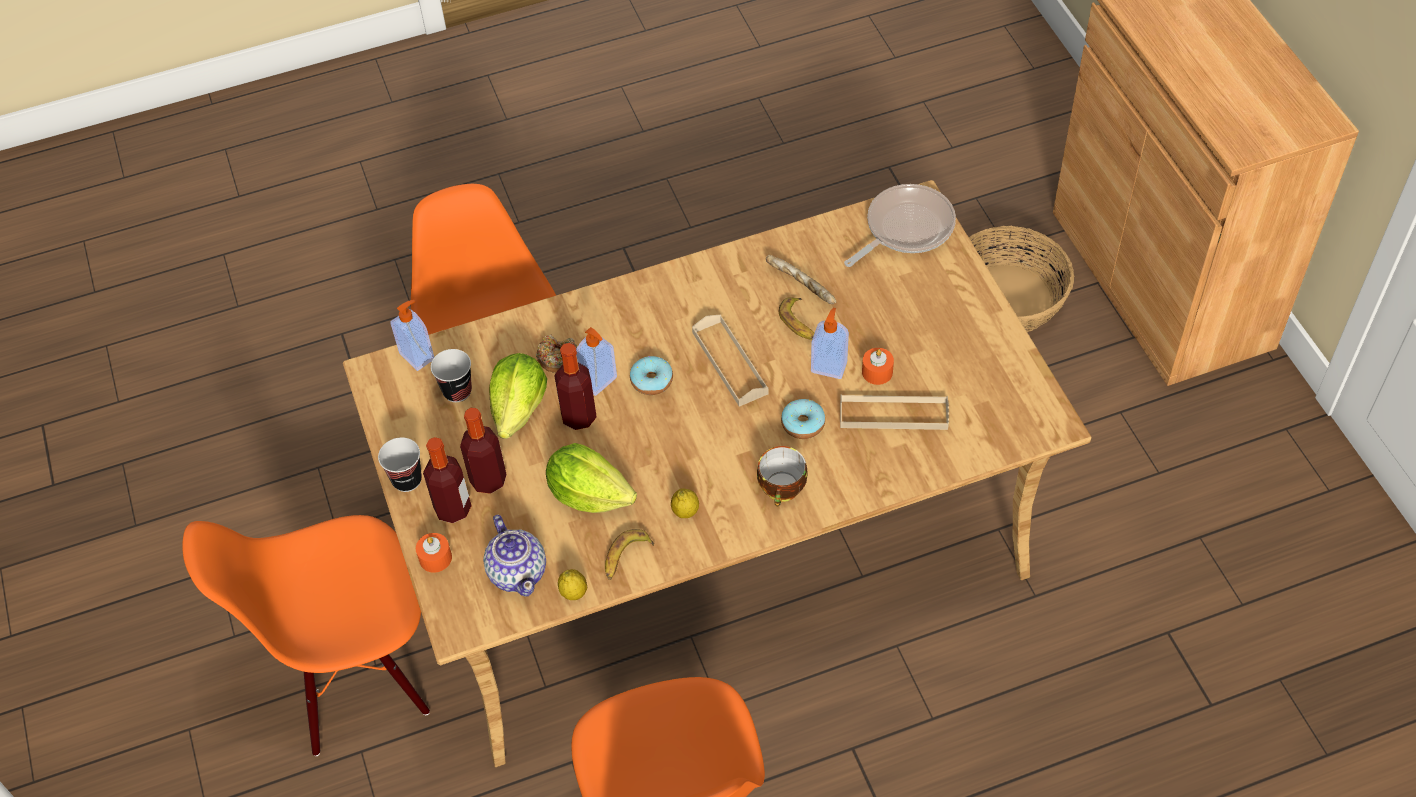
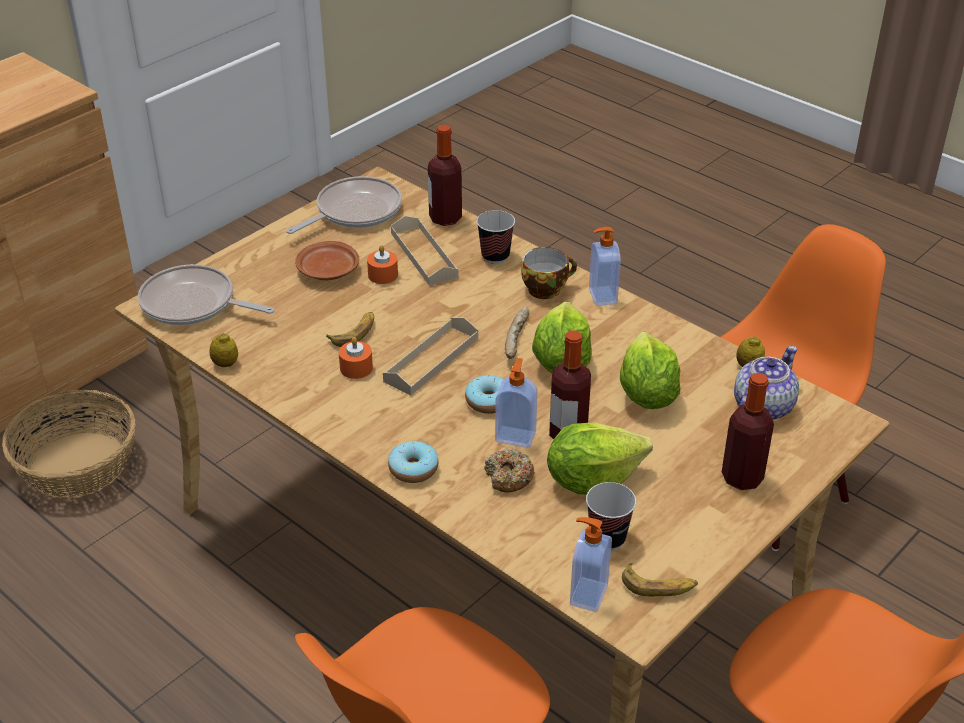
camera: 120 degrees left, 15 degrees down
cup [378,437,422,492] -> cup moved to [476,210,515,264]
orange candle [416,533,452,573] -> orange candle moved to [339,337,373,379]
bottle [460,408,507,494] -> bottle moved to [428,125,462,226]
banana [605,529,654,580] -> banana moved to [622,563,698,596]
lemon [671,489,699,518] -> lemon moved to [209,333,238,367]
bread [766,255,836,304] -> bread moved to [505,307,529,359]
donut [781,399,825,439] -> donut moved to [388,441,439,483]
soap dispenser [811,308,849,379] -> soap dispenser moved to [589,227,621,306]
none -> frying pan [286,176,402,234]
none -> brown plate [295,241,359,280]
none -> lettuce [532,302,592,373]

